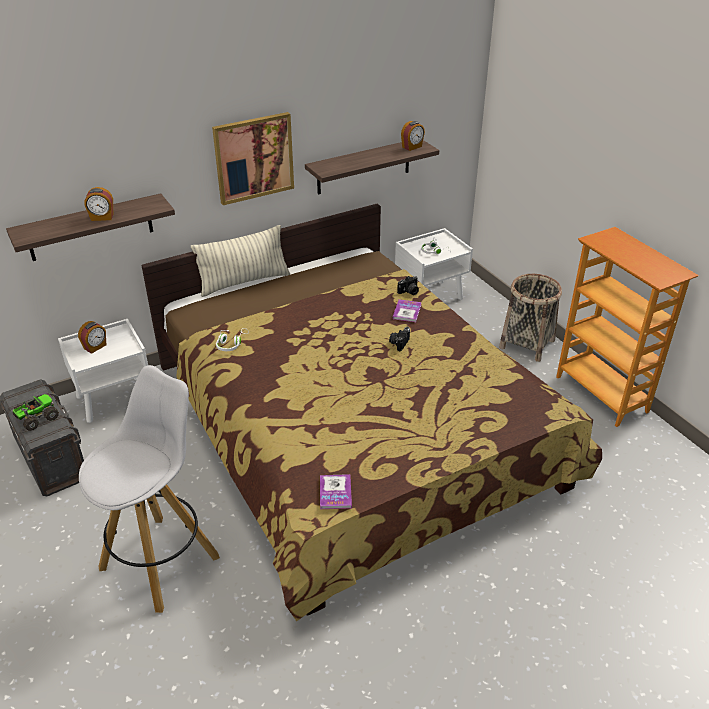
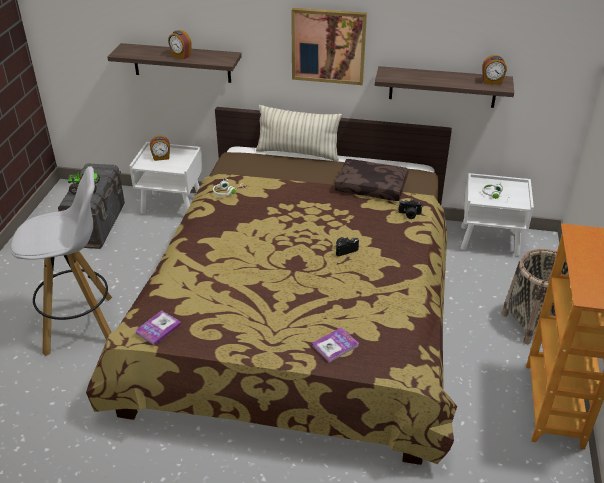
camera: 40 degrees right, 0 degrees up
book [393,299,422,322] -> book moved to [312,327,359,363]
none -> brown pillow [334,159,408,201]

